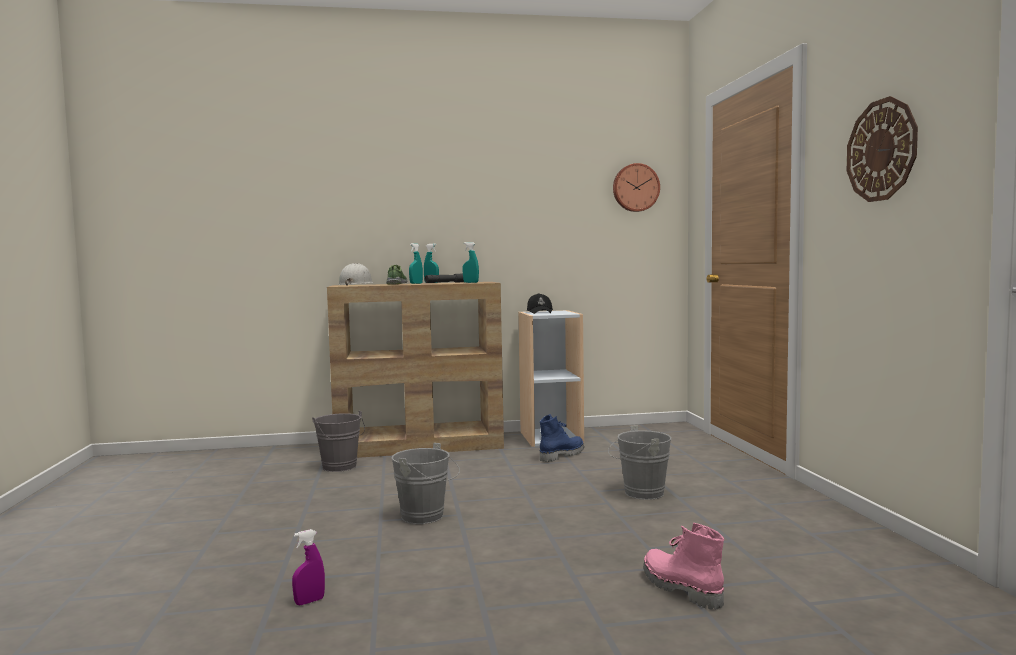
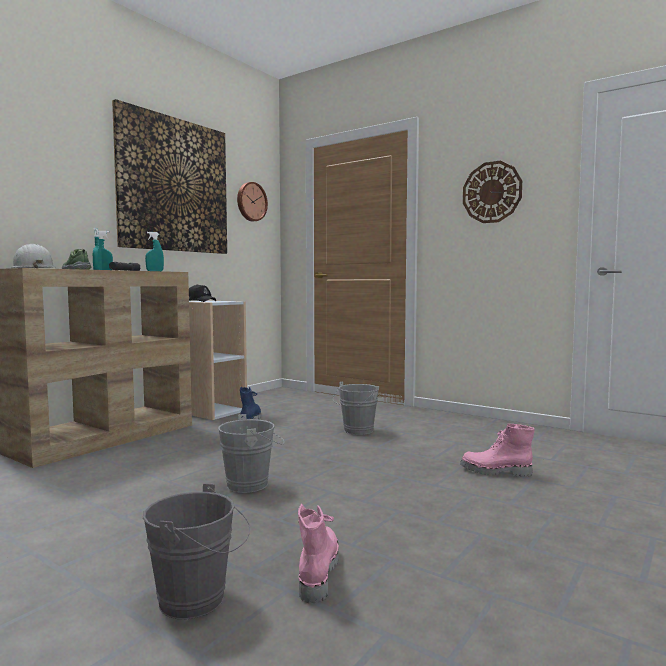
camera: 45 degrees left, 0 degrees up
purple spray bottle [292,529,325,605] -> pink boot [298,504,339,603]
grey bucket [312,410,365,472] -> grey bucket moved to [143,483,250,619]
none -> picture [112,99,227,254]

